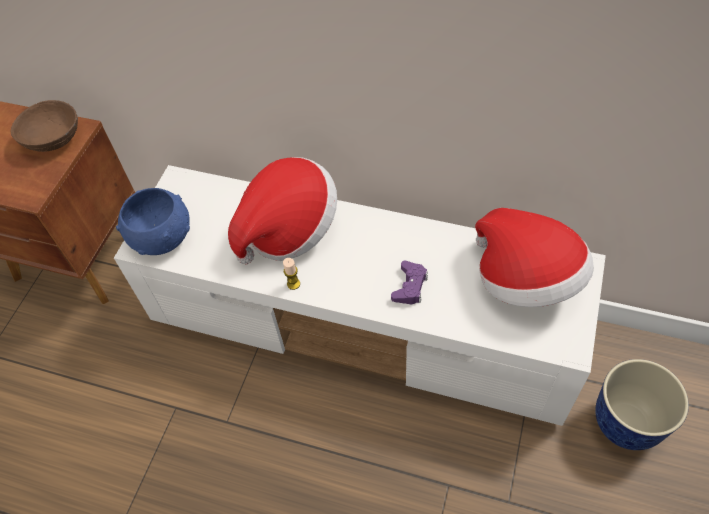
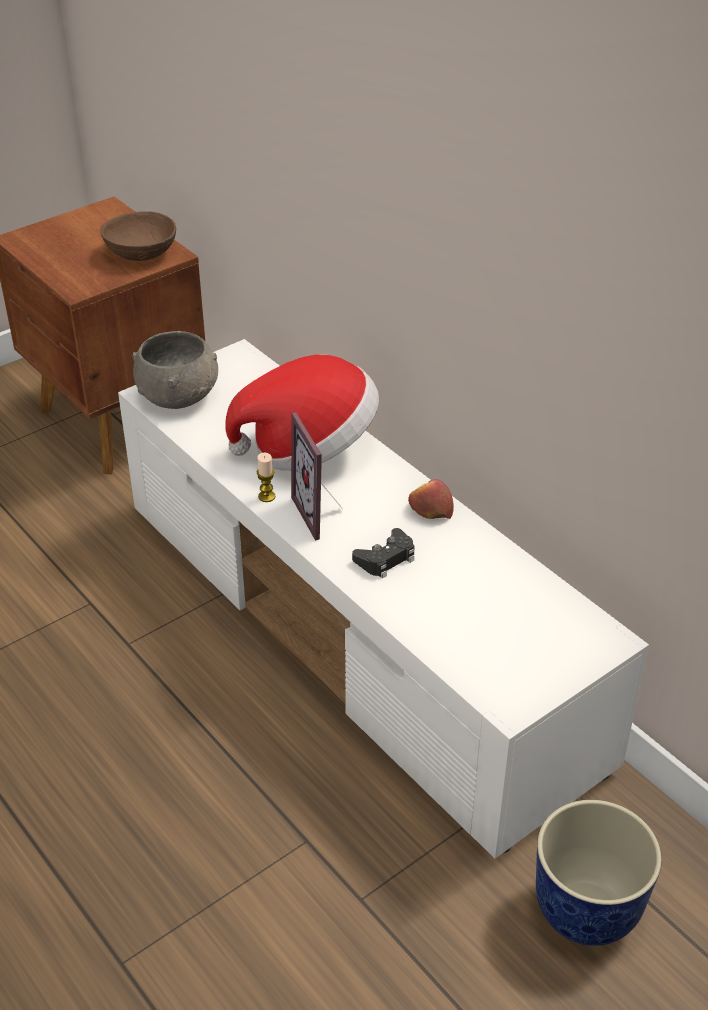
camera: 30 degrees right, 15 degrees down
blue bowl [116,188,190,255] -> grey bowl [132,331,218,409]
purple game controller [391,261,428,304] -> black game controller [352,528,414,578]
hat [475,208,594,307] -> none
none -> picture frame [291,413,343,540]
none -> apple [408,479,454,519]

